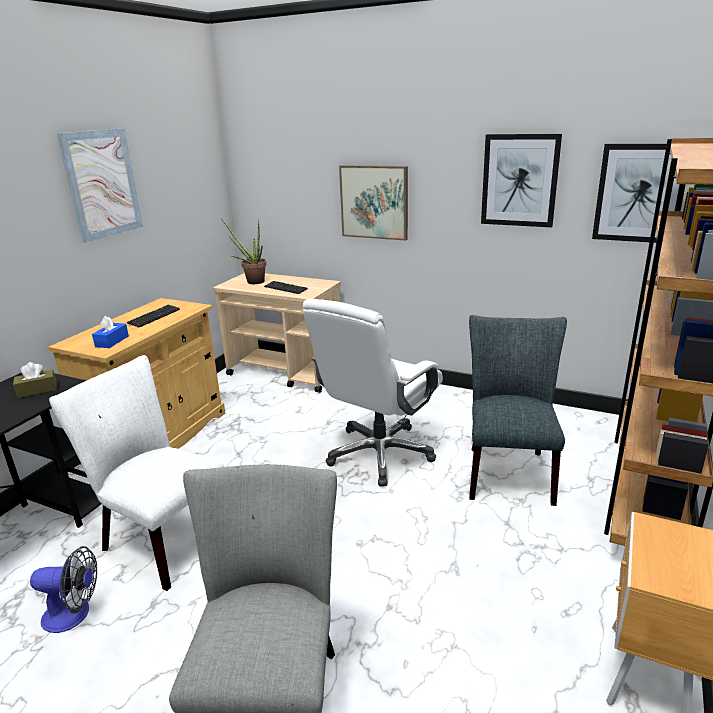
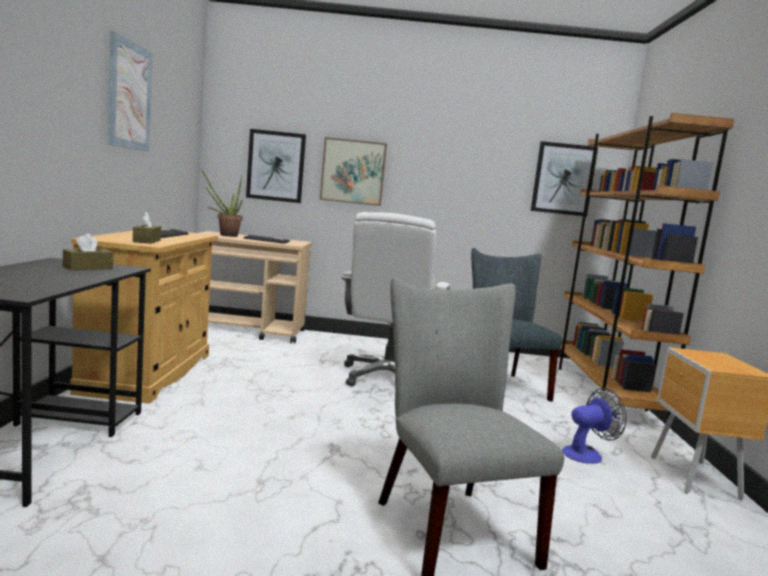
camera: 25 degrees left, 15 degrees down
fan [30,546,97,633] -> fan moved to [562,388,627,464]
white chair [49,355,224,591] -> none
blue tissue box [92,316,129,348] -> brown tissue box [133,212,161,244]
picture [481,134,562,228] -> picture moved to [246,129,306,203]

